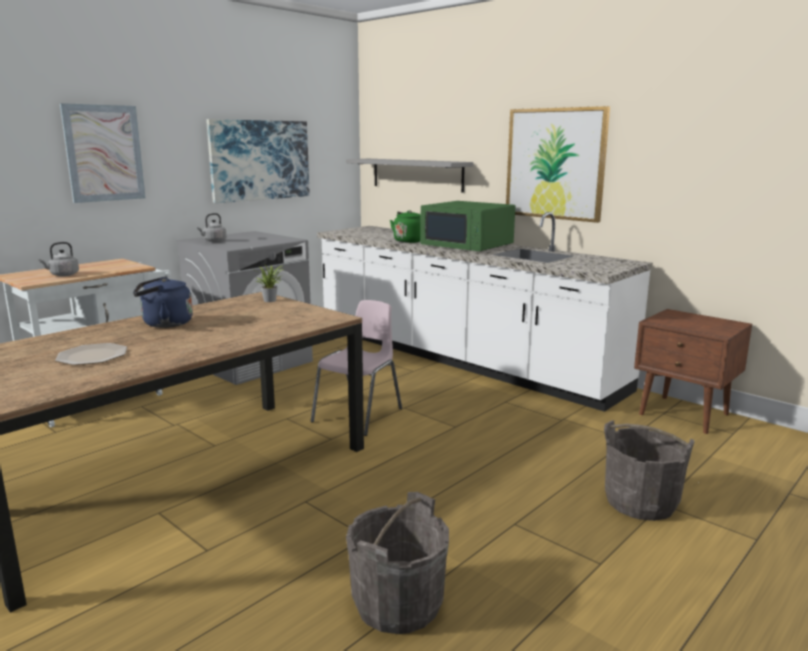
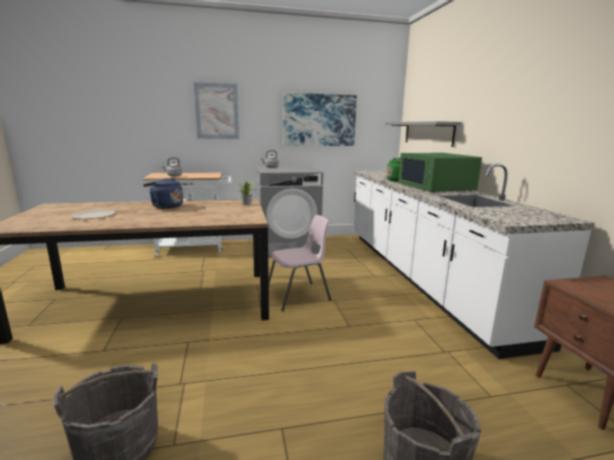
camera: 35 degrees right, 0 degrees up
picture [506,106,610,223] -> none

